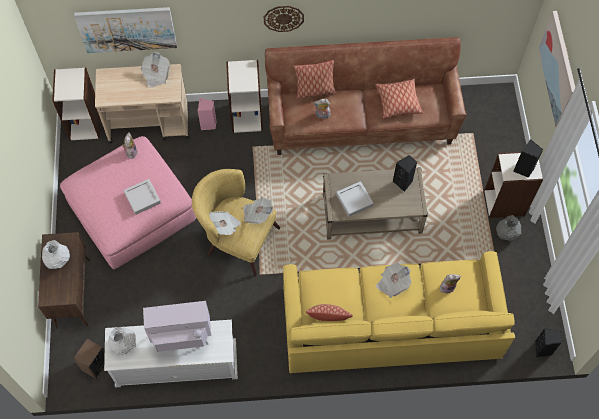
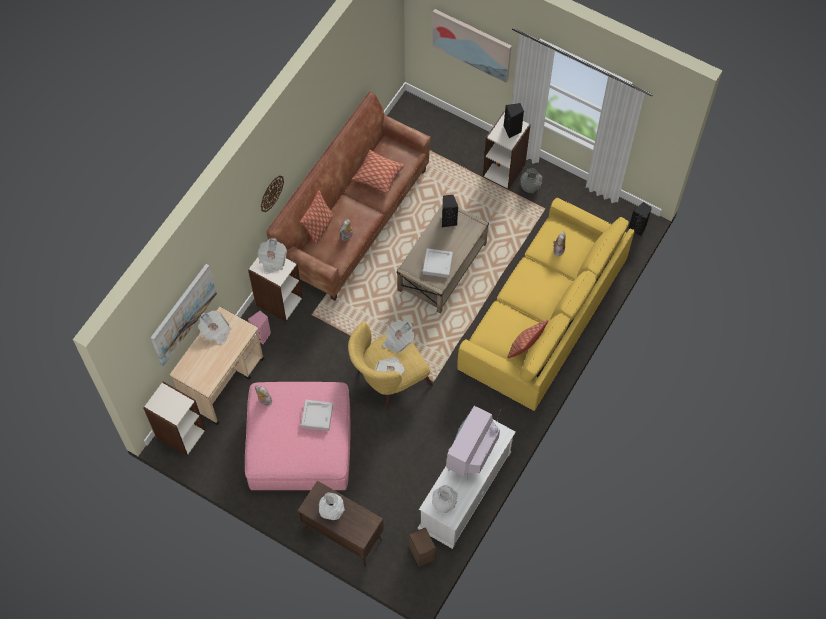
camera: 55 degrees left, 0 degrees up
newspaper [376,263,411,298] -> newspaper moved to [257,238,287,274]

